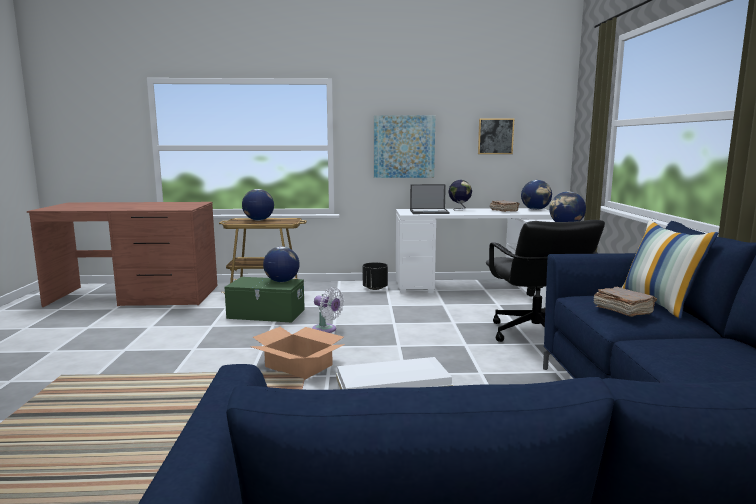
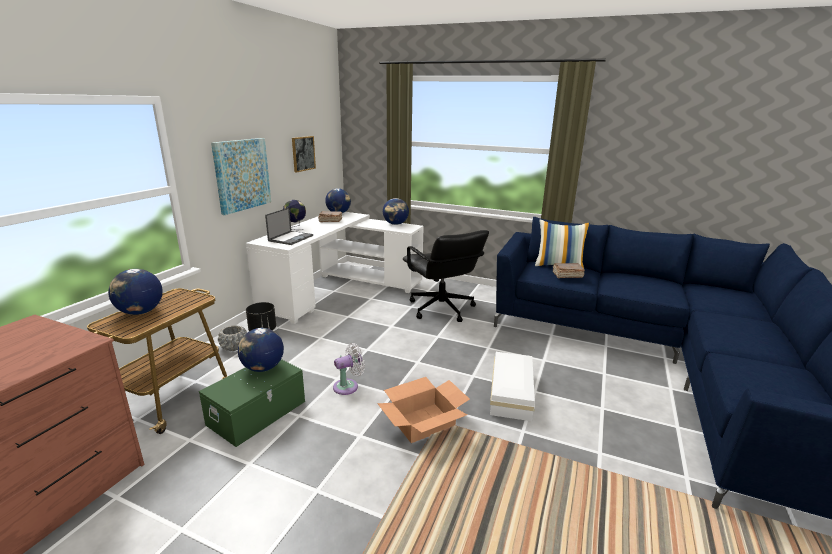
camera: 65 degrees left, 10 degrees up
black office chair [486,220,605,342] -> black office chair turned 45 degrees clockwise [403,230,489,322]
none -> grey planter [218,325,247,351]

